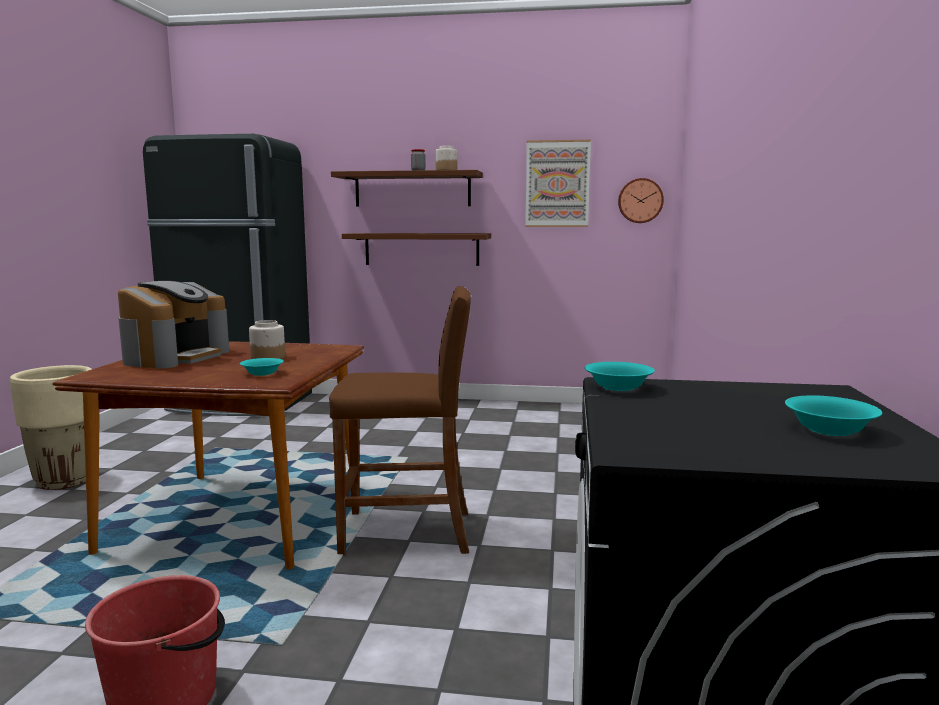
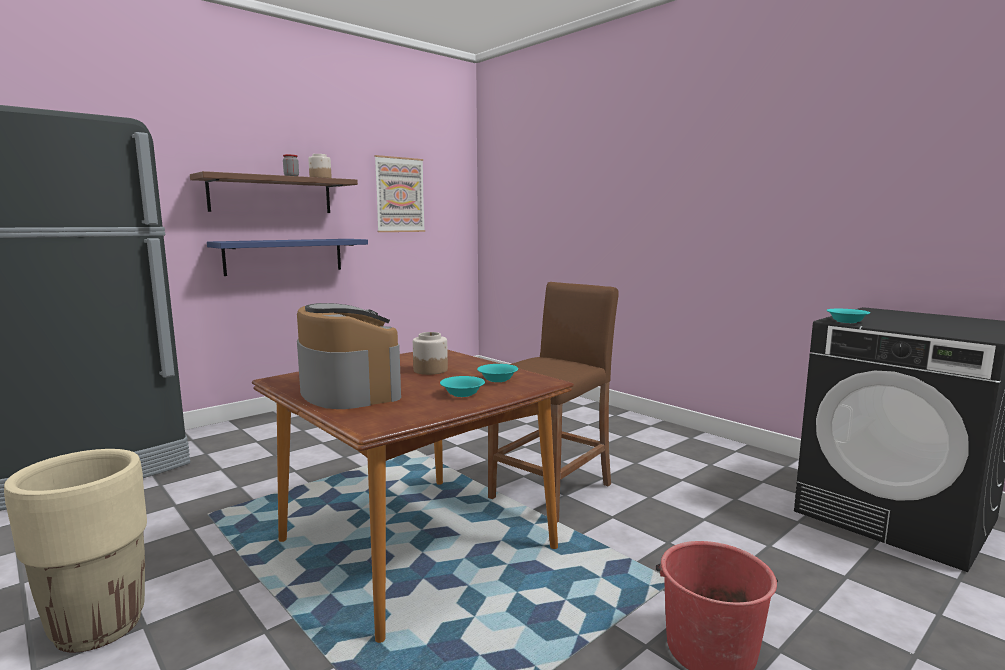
camera: 50 degrees left, 0 degrees up
brown shelf [342,233,491,266] -> blue shelf [207,239,368,276]
wall clock [618,178,664,223] -> none
turquoise bowl [785,395,882,436] -> turquoise bowl moved to [440,376,485,397]

